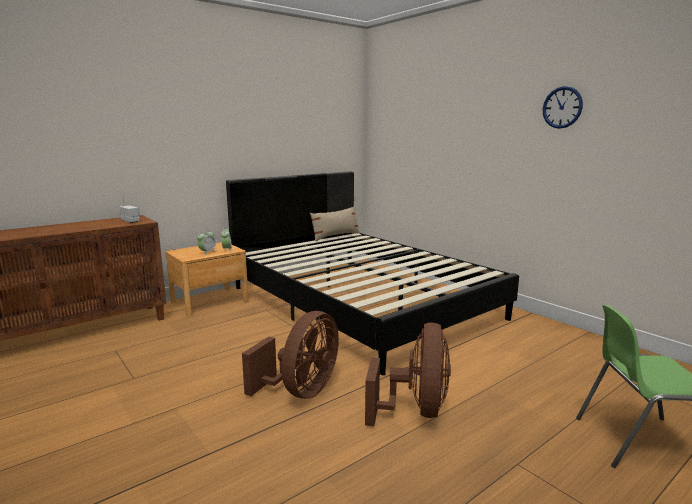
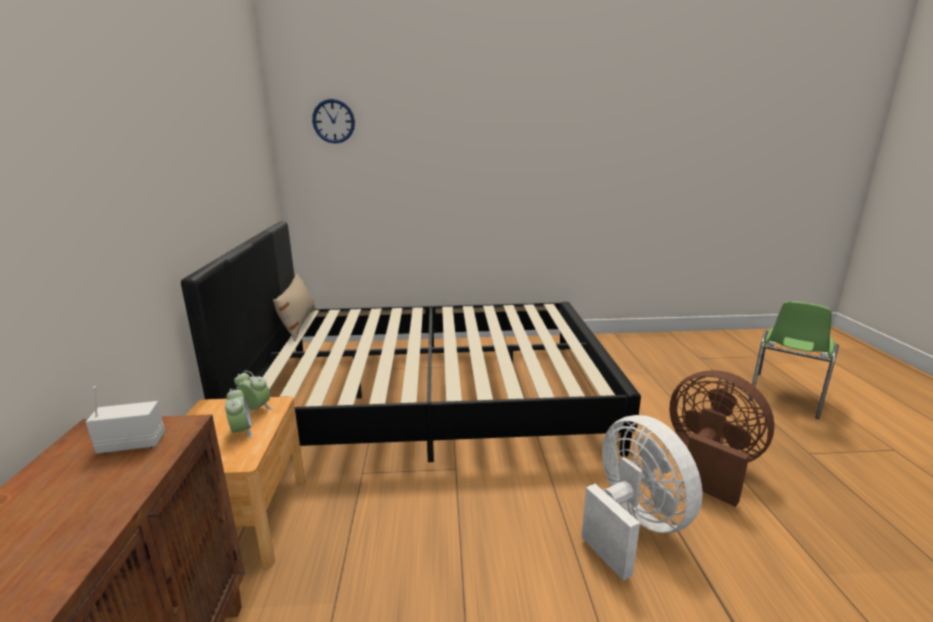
camera: 55 degrees left, 5 degrees up
brown fan [242,311,339,399] -> white fan [582,415,703,581]
wall clock [543,86,583,129] -> wall clock moved to [312,99,355,144]

